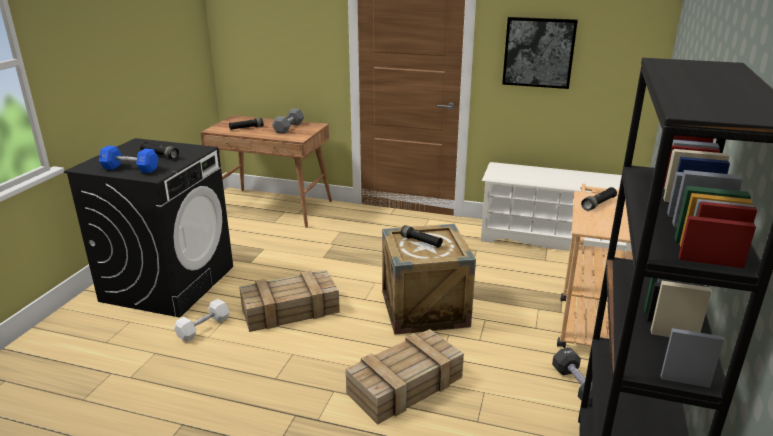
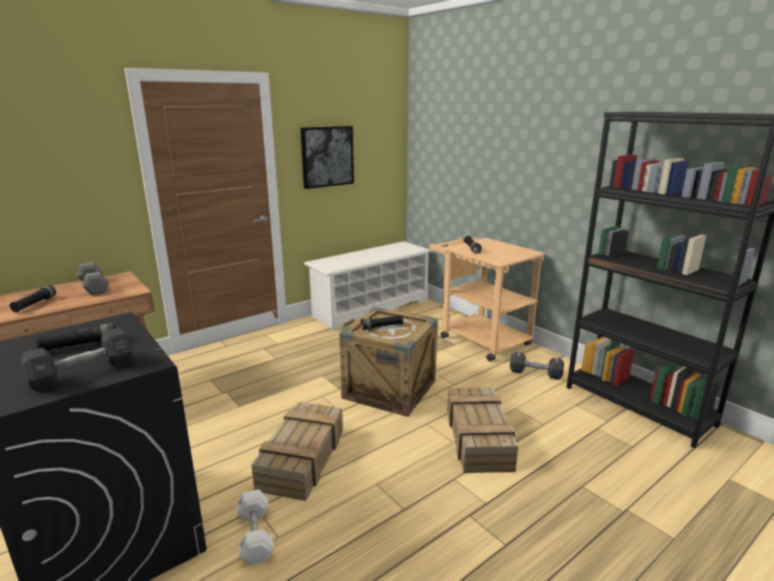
camera: 55 degrees left, 5 degrees down
blue dumbbell [99,146,158,173] -> black dumbbell [21,328,133,392]

